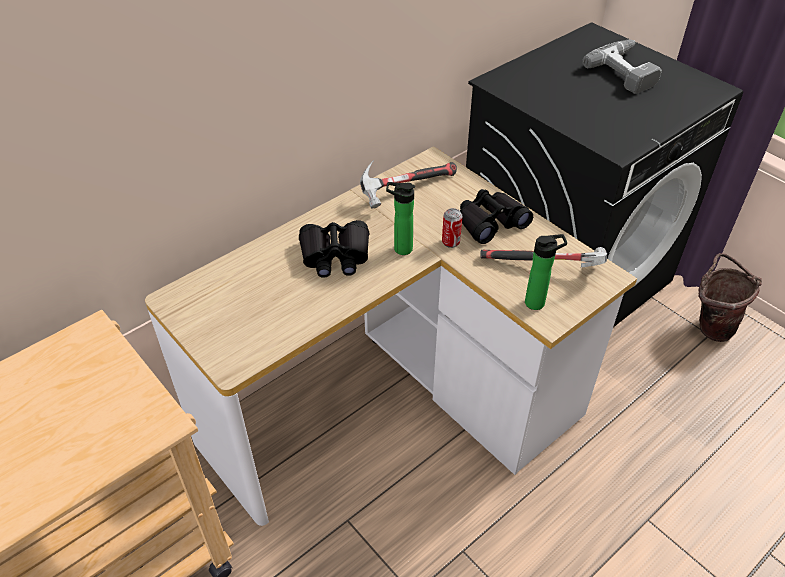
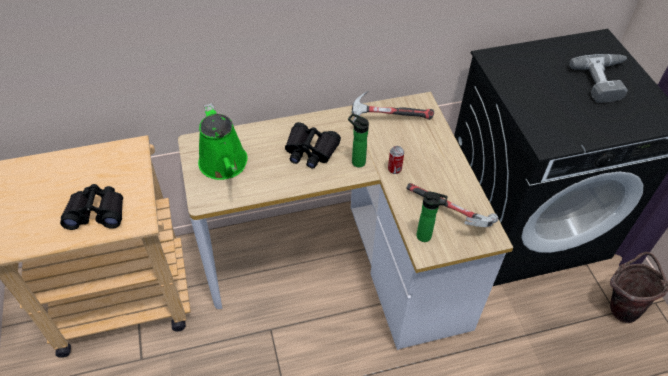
camera: 25 degrees right, 5 degrees up
black binoculars [460,189,533,244] -> black binoculars moved to [60,184,123,230]
none -> green watering can [198,103,248,180]

